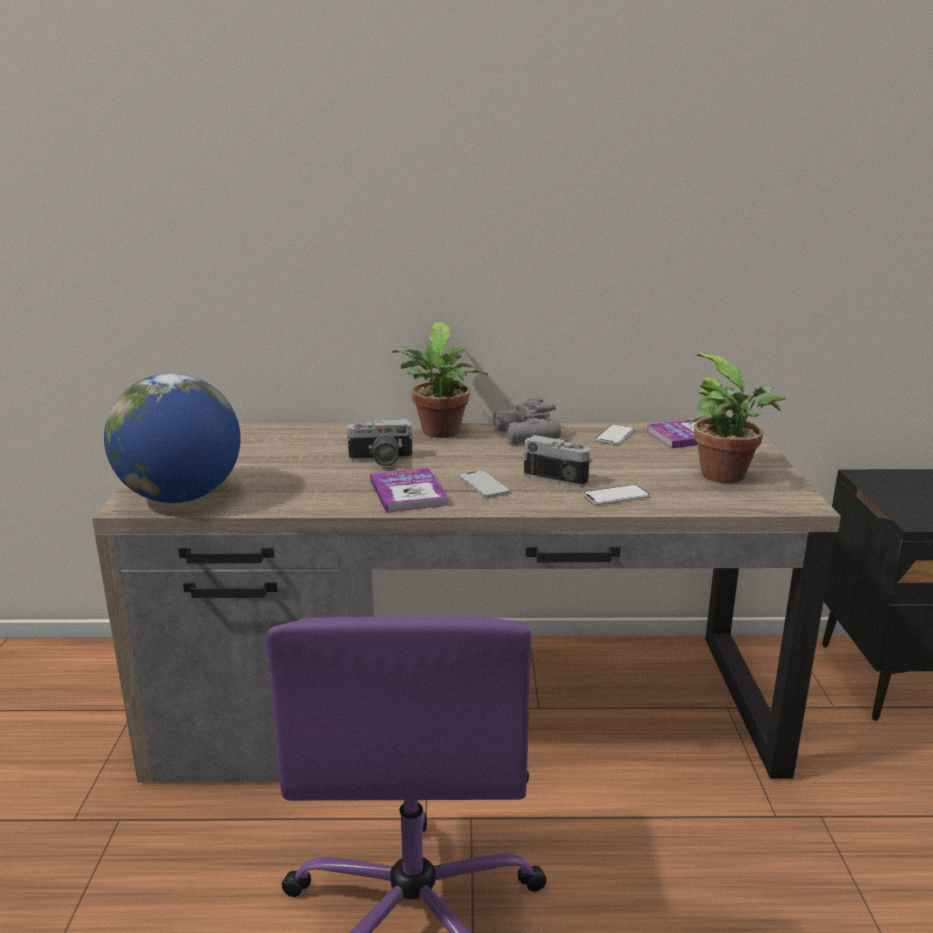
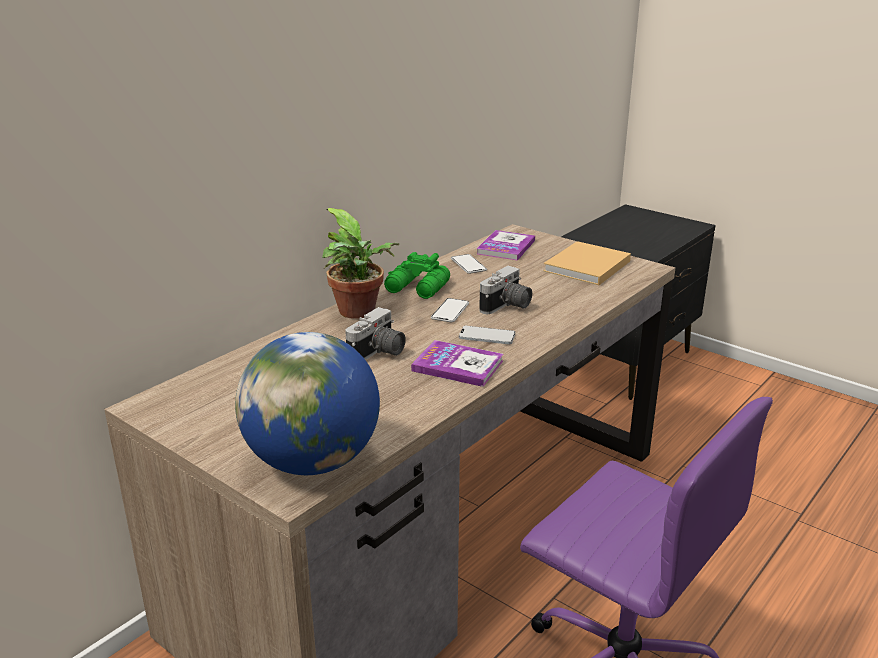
camera: 50 degrees left, 5 degrees up
grey binoculars [493,397,561,444] -> green binoculars [384,252,450,299]
camera [523,435,593,487] -> camera turned 150 degrees clockwise [479,266,532,314]
phone [583,484,650,505] -> phone moved to [431,298,469,322]
potted plant [689,353,786,483] -> beige book [543,241,631,285]

